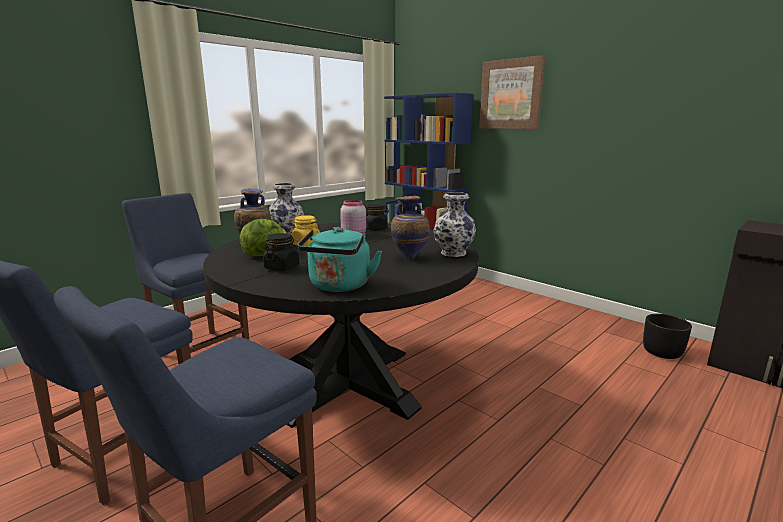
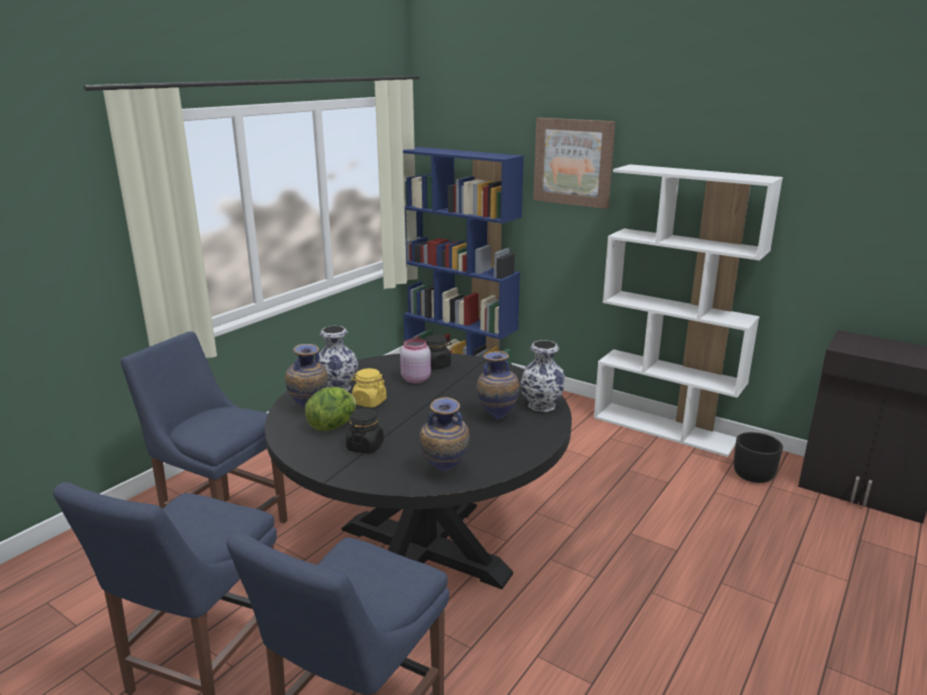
camera: 10 degrees left, 5 degrees up
turquoise kettle [297,227,382,292] -> vase [420,397,470,471]
none -> white bookcase [594,164,783,457]

